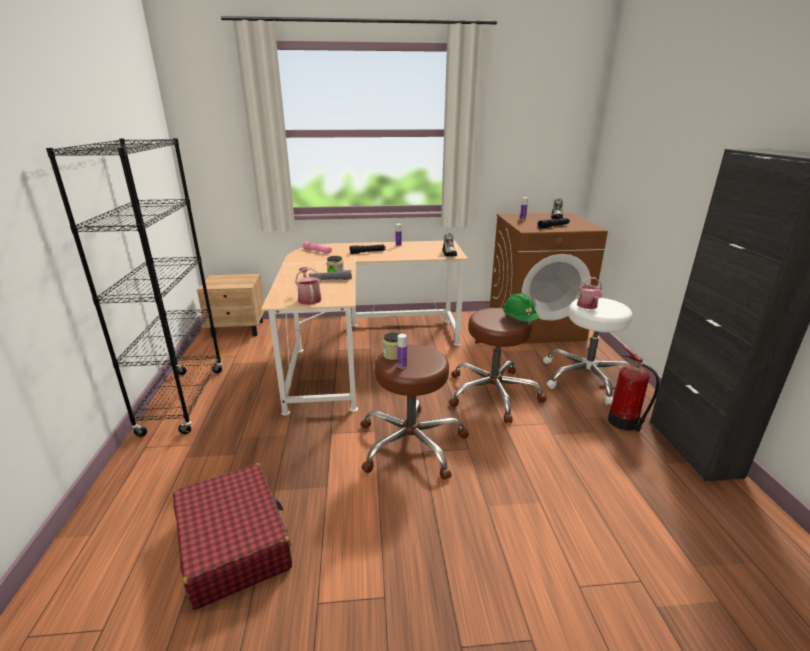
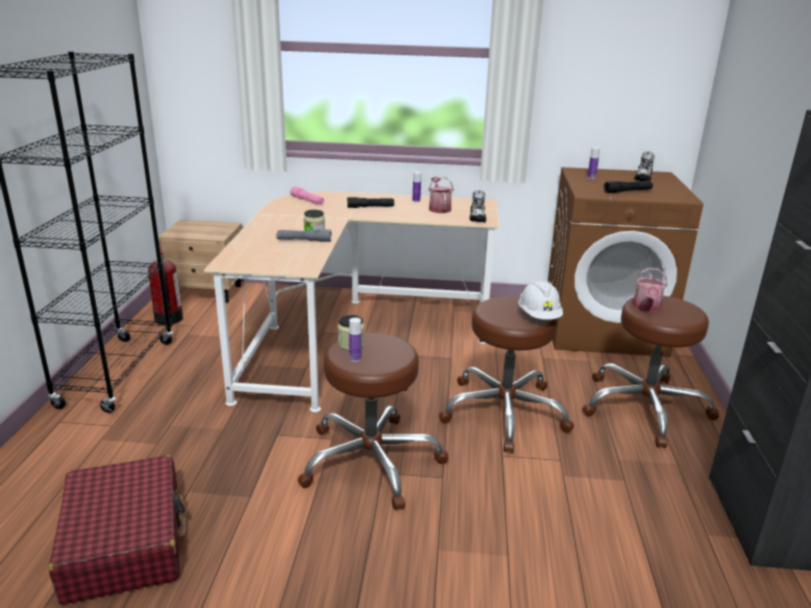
camera: 10 degrees right, 0 degrees up
watering can [295,267,321,305] -> watering can moved to [428,177,454,213]
green hard hat [503,293,539,322] -> white hard hat [518,281,563,320]
white stool [543,298,632,405] -> brown stool [582,296,719,448]
fire extinguisher [608,346,660,432] -> fire extinguisher moved to [148,243,183,327]

